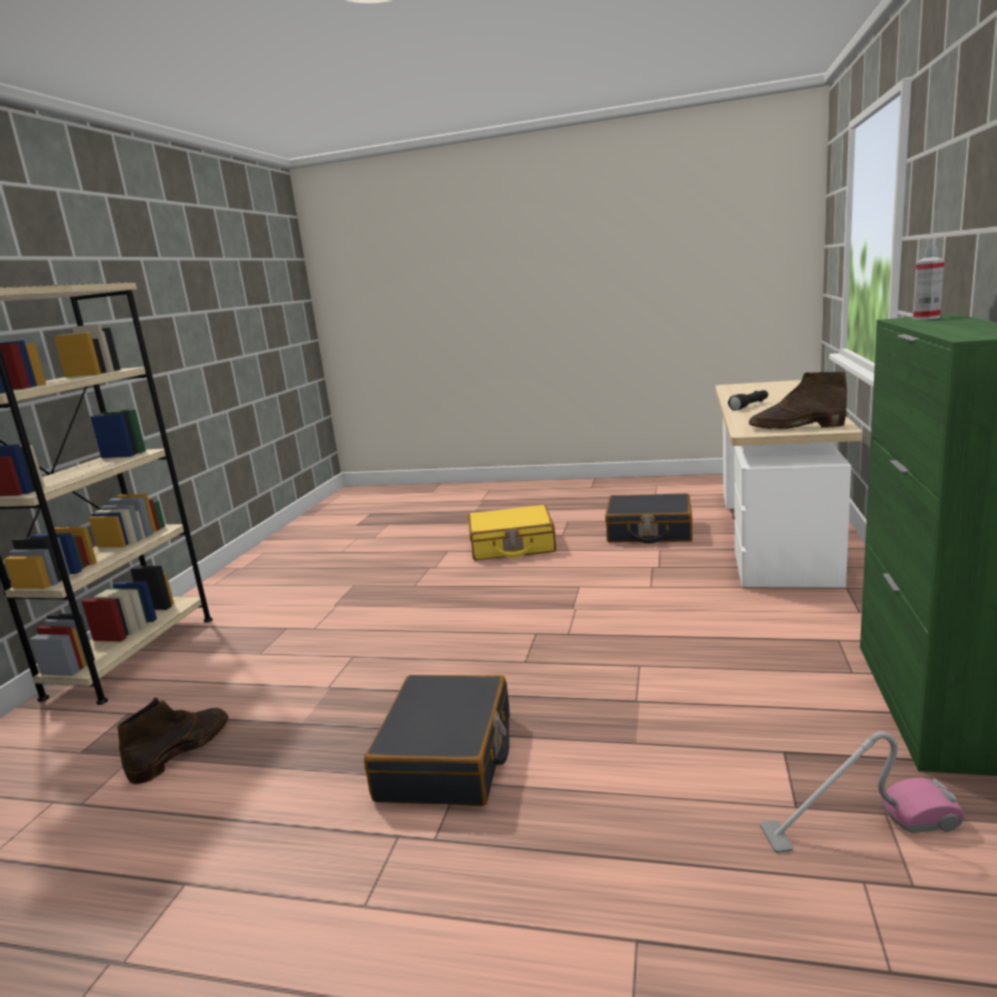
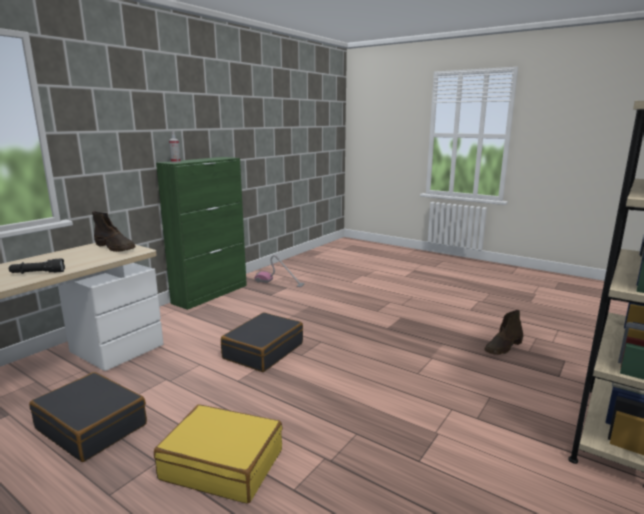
camera: 160 degrees left, 0 degrees up
black suitcase [364,675,510,806] -> black suitcase moved to [221,312,303,372]

